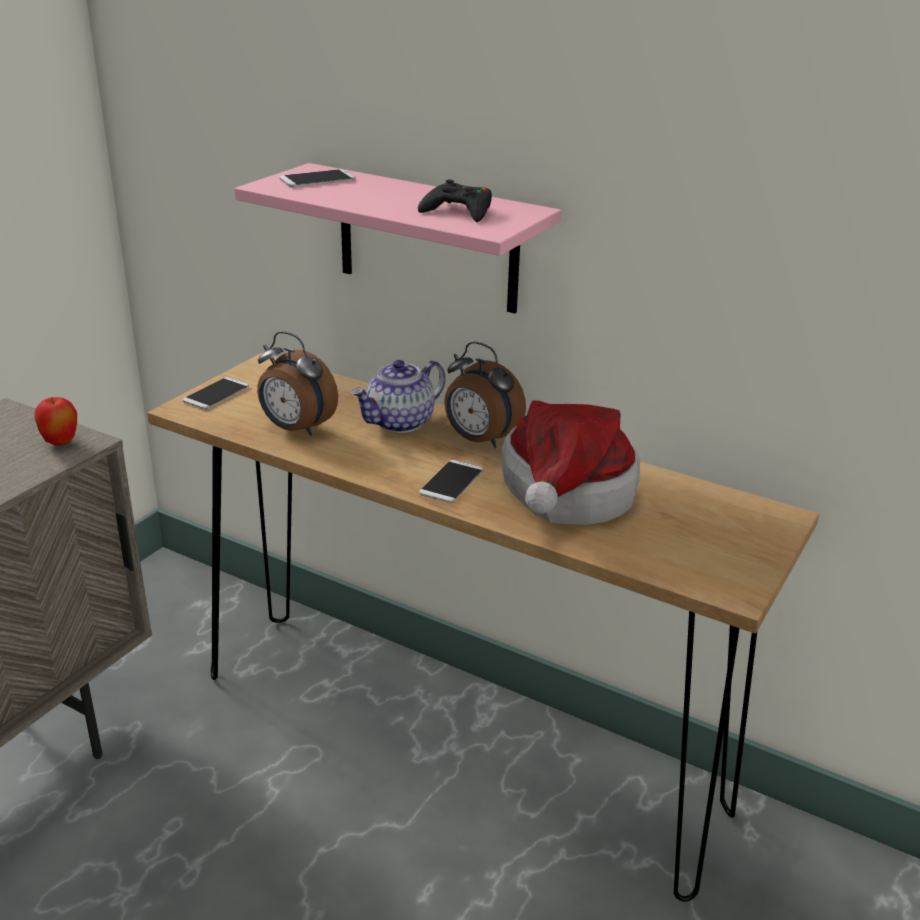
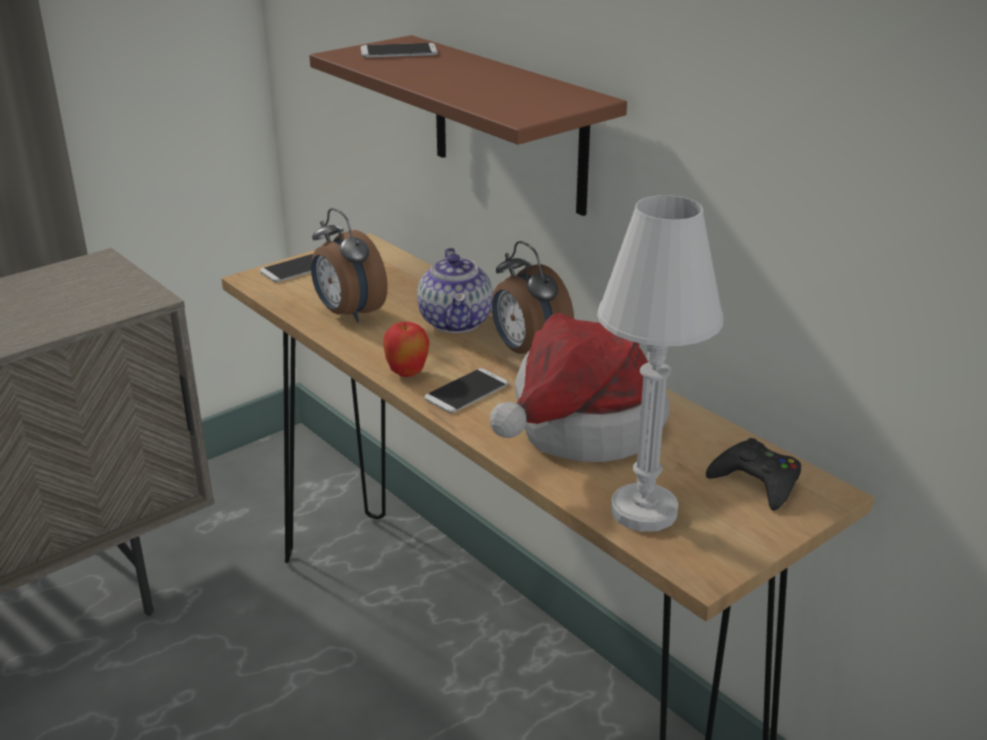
camera: 20 degrees right, 0 degrees up
apple [34,397,77,446] -> apple moved to [383,322,429,377]
pink shelf [234,163,562,313] -> brown shelf [309,35,627,216]
teapot [351,360,446,433] -> teapot turned 75 degrees counterclockwise [417,248,493,333]
black game controller [418,180,492,222] -> black game controller moved to [706,438,801,511]
none -> white table lamp [597,195,724,532]

